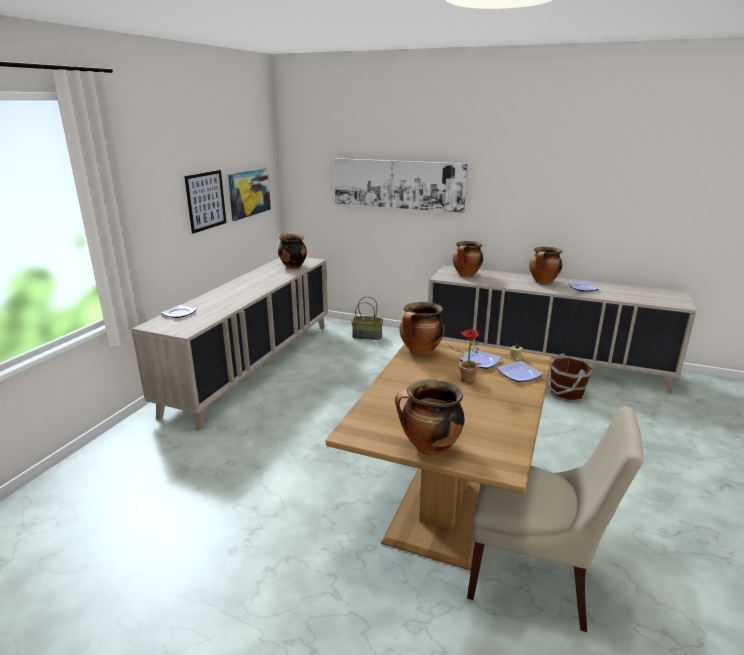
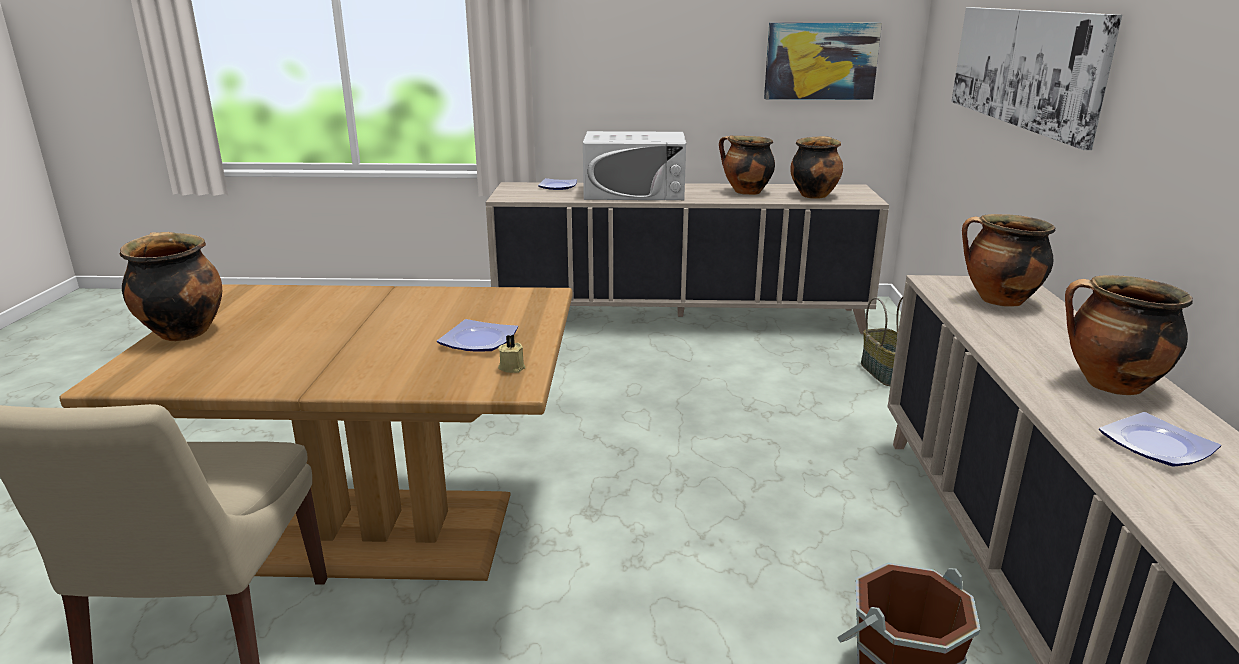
camera: 70 degrees right, 0 degrees up
picture [184,170,226,234] -> none
cooking pot [399,302,445,355] -> cooking pot moved to [719,135,775,195]
potted plant [448,329,481,383] -> none
plate [496,361,543,382] -> none
none -> white microwave [583,131,686,200]

